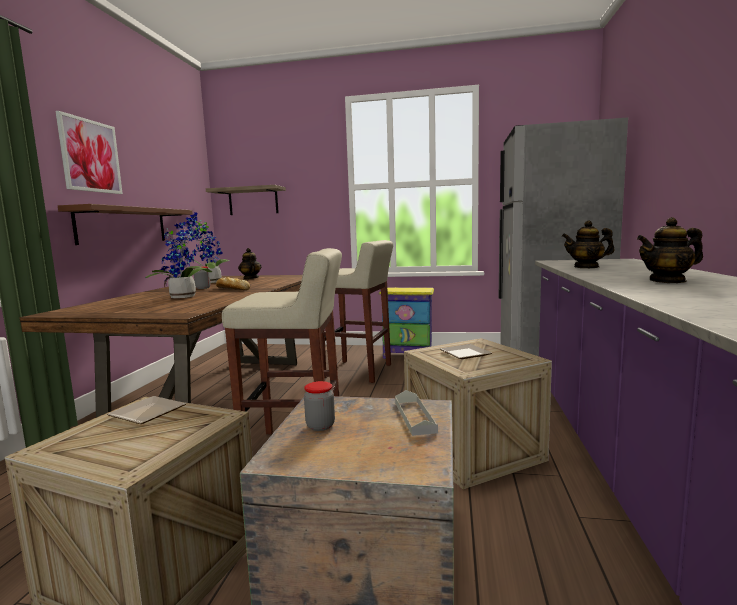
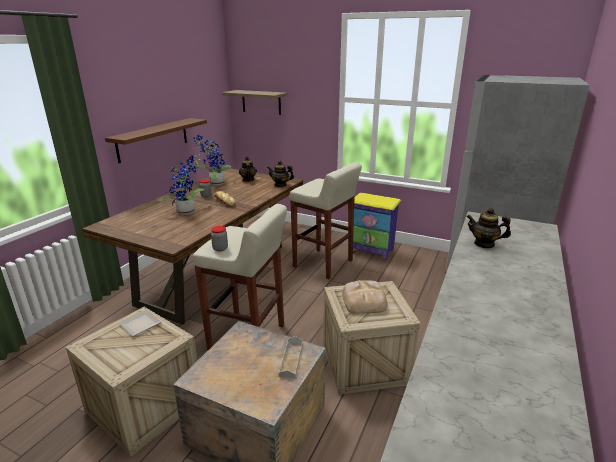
camera: 15 degrees right, 15 degrees up
picture [56,111,123,194] -> none
jar [304,381,335,431] -> jar moved to [211,226,228,252]
plate [440,344,492,359] -> bread [342,280,388,314]
teapot [637,217,703,283] -> teapot moved to [267,161,294,187]

